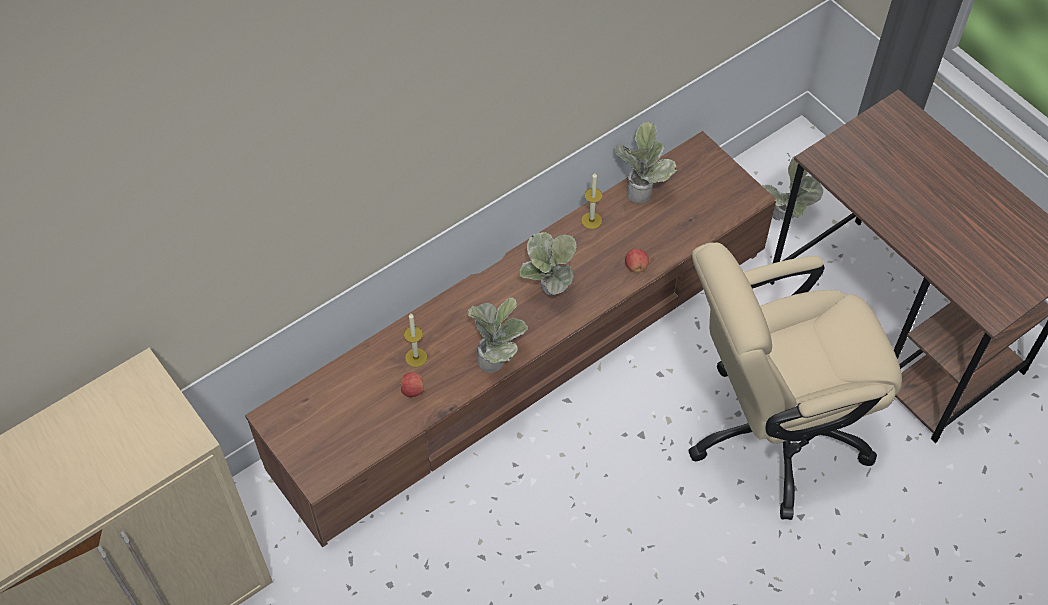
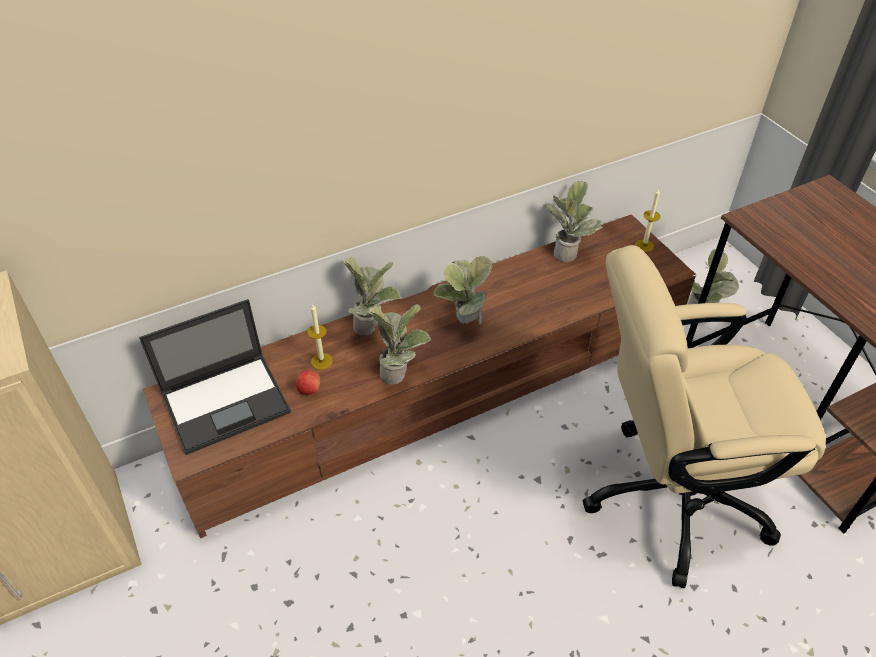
camera: 10 degrees right, 10 degrees down
candle [581,173,602,229] -> candle moved to [635,189,661,252]
apple [625,249,649,273] -> none
none -> laptop [139,299,291,455]
none -> potted plant [343,257,401,335]

